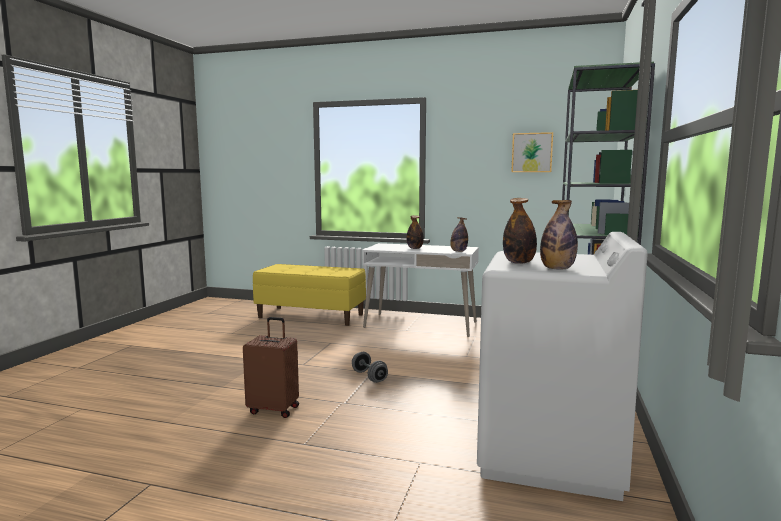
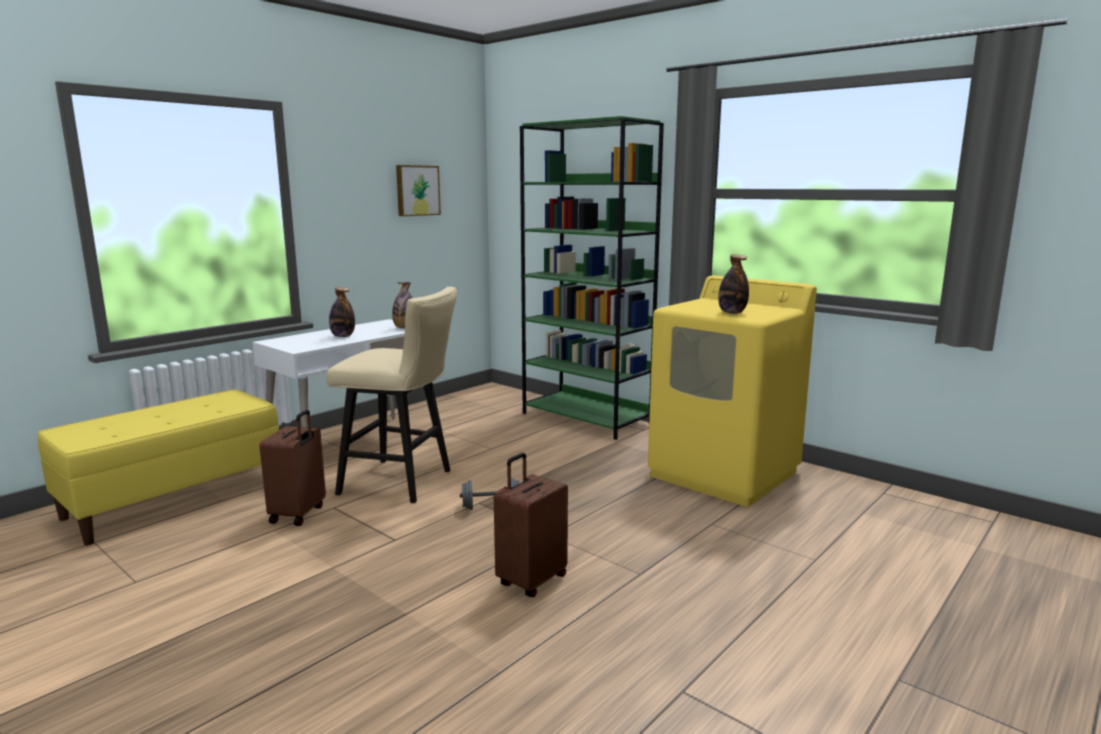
camera: 65 degrees left, 5 degrees up
white washing machine [477,232,648,501] -> yellow washing machine [648,275,817,507]
bottle [540,200,578,269] -> none
none -> brown suitcase [259,410,326,526]
none -> beige stool [326,287,457,503]

